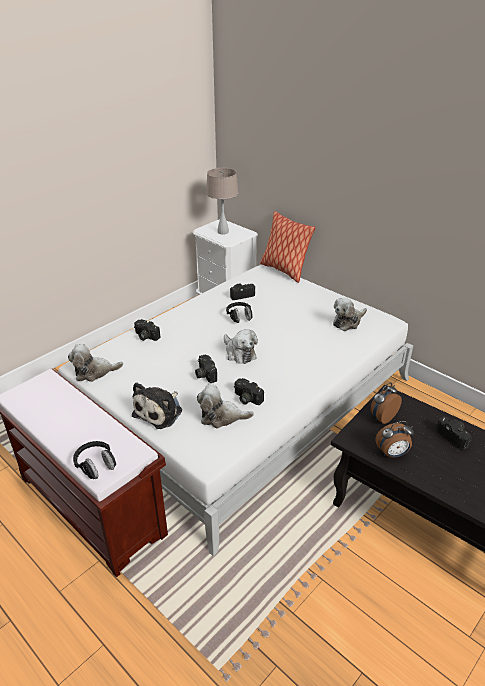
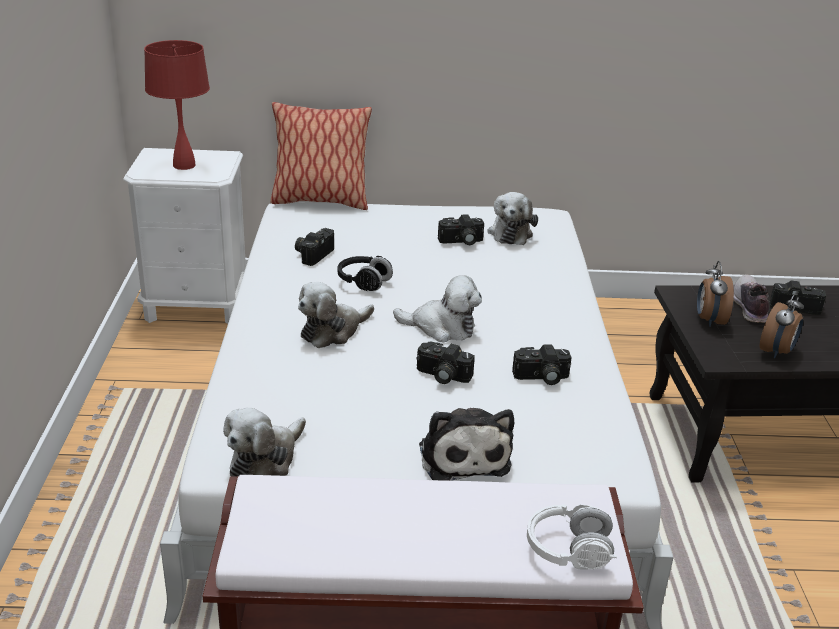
camera: 45 degrees left, 5 degrees down
black headphones [73,441,116,479] -> white headphones [527,504,617,570]
camera [134,319,160,341] -> camera moved to [438,214,484,245]
plush toy [197,384,254,428] -> plush toy moved to [298,282,374,348]
beige table lamp [206,168,238,235] -> red table lamp [144,40,210,170]
none -> shoe [733,274,769,323]

